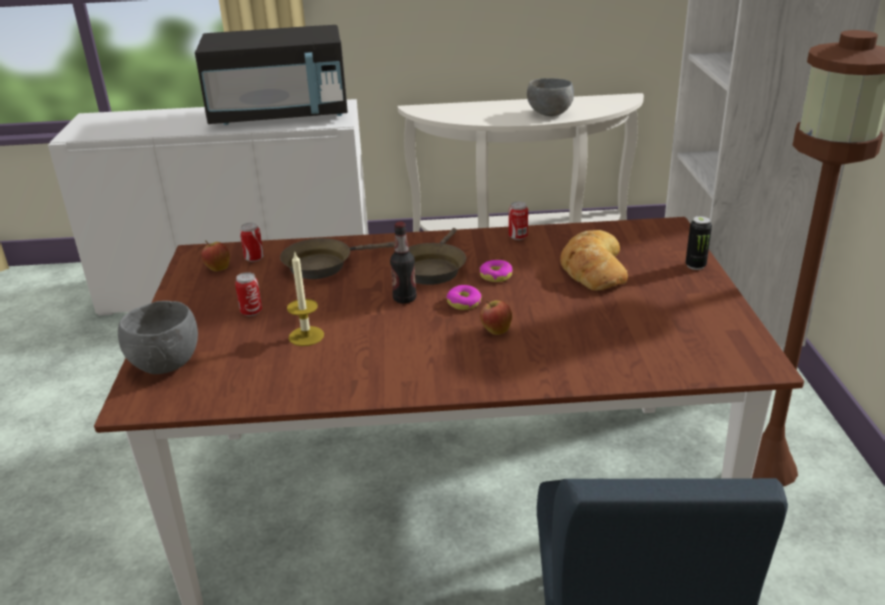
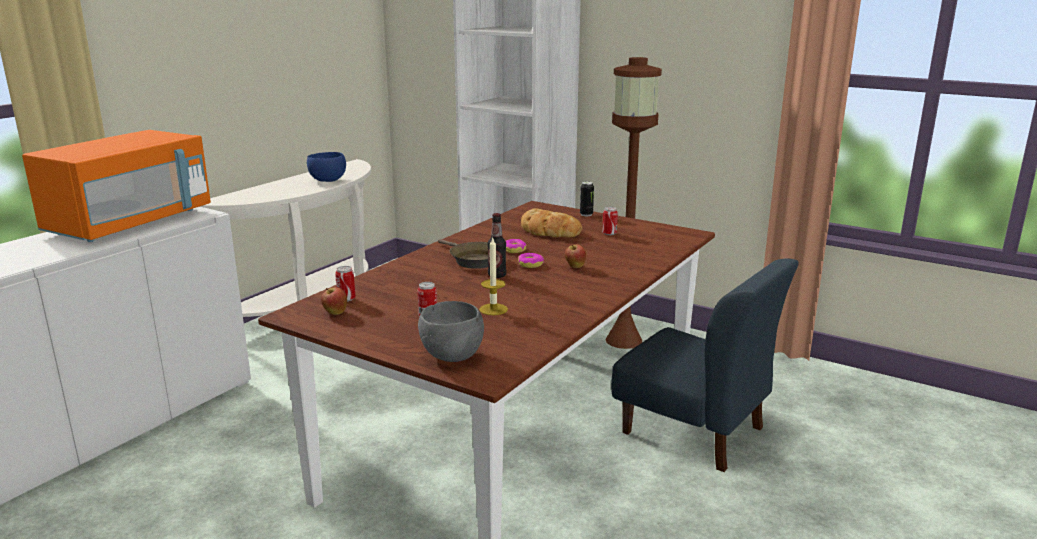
camera: 55 degrees left, 10 degrees down
black microwave [195,25,348,125] -> orange microwave [22,130,211,242]
brown frying pan [280,238,395,279] -> none
can [509,201,528,240] -> can moved to [602,207,618,236]
grey bowl [527,78,574,116] -> blue bowl [307,152,346,182]

